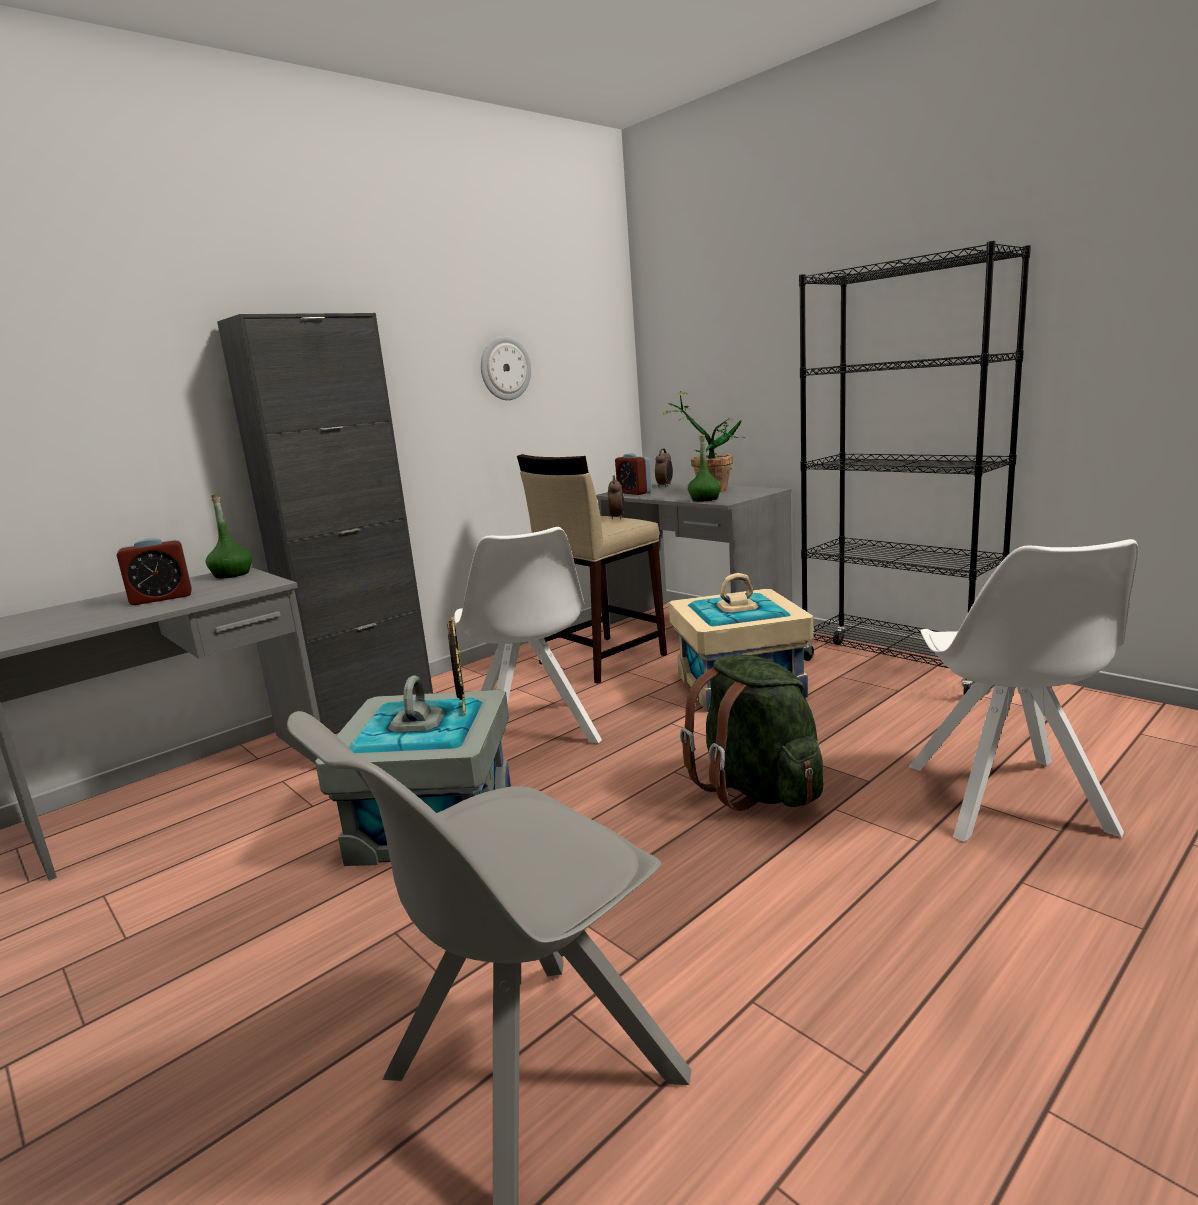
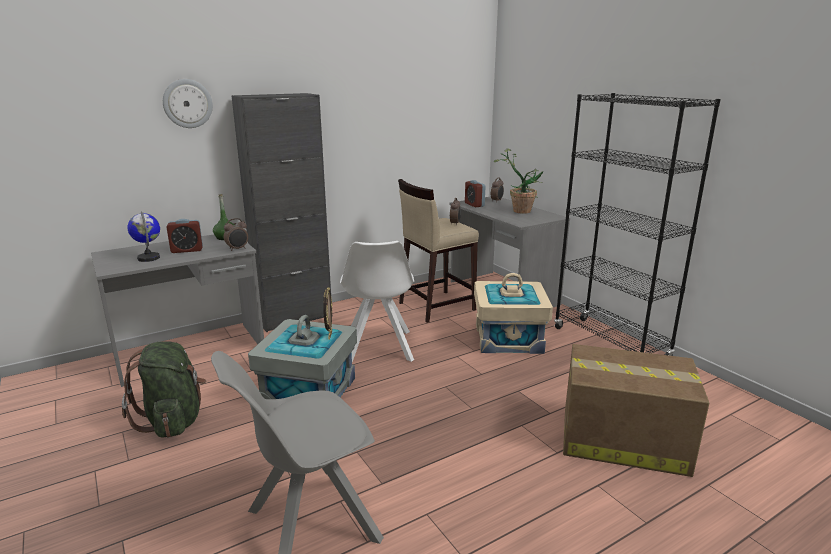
camera: 10 degrees right, 5 degrees up
wall clock [481,336,531,400] -> wall clock moved to [163,79,213,128]
green backpack [680,655,823,811] -> green backpack moved to [122,341,206,438]
green bottle [688,435,721,501] -> none
white chair [908,539,1138,842] -> cardboard box [563,344,709,477]
none -> globe [128,212,160,262]
none -> alarm clock [224,218,248,251]

